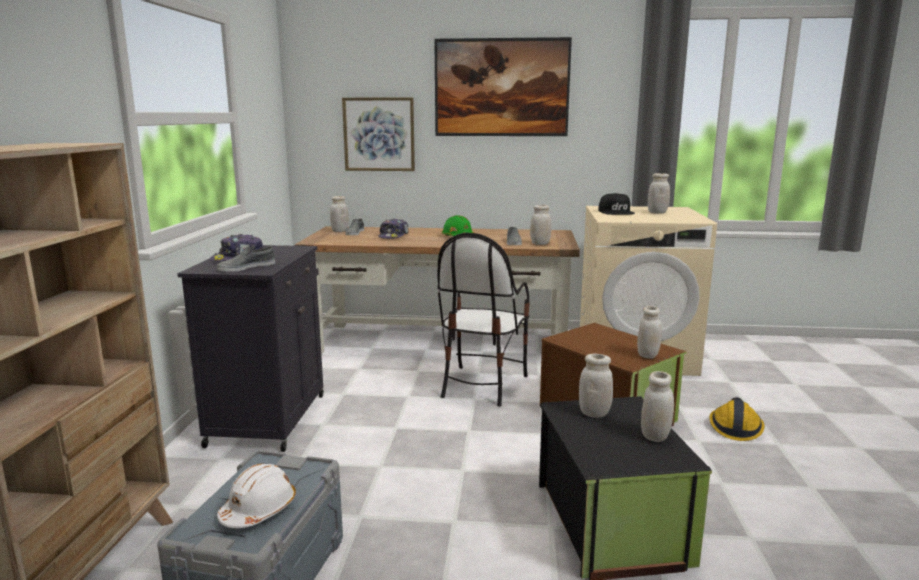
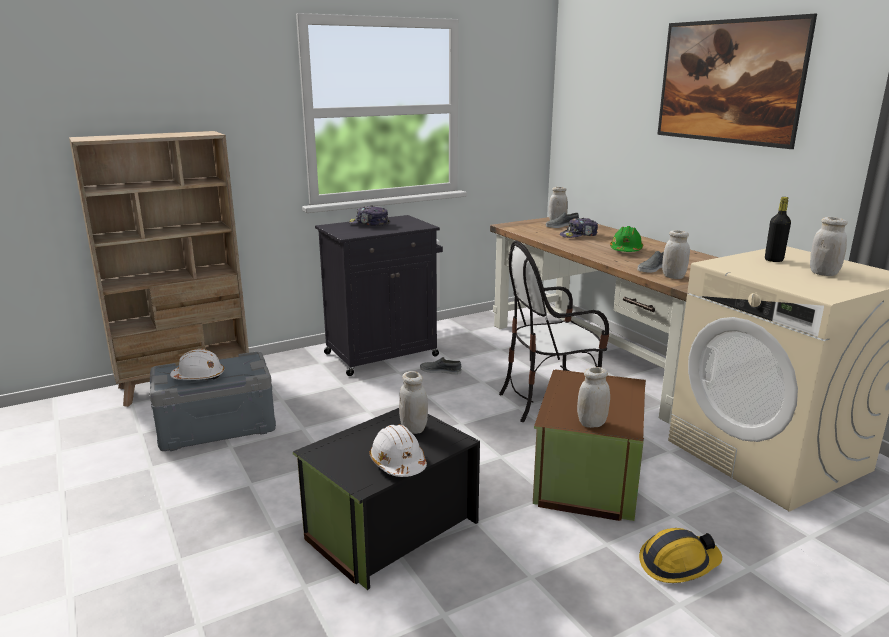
camera: 55 degrees right, 5 degrees up
grey shoe [217,246,275,272] -> grey shoe moved to [420,357,462,375]
picture [342,97,415,171] -> none
black cap [598,193,635,215] -> black bottle [765,197,791,262]
white jar [641,371,674,442] -> white hard hat [369,425,427,477]

